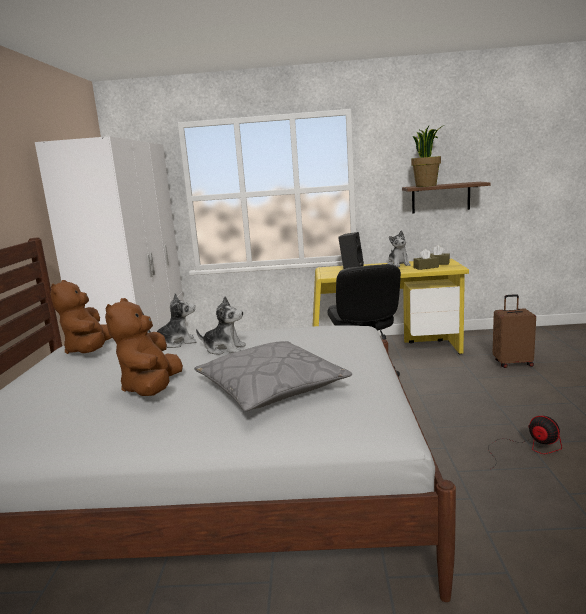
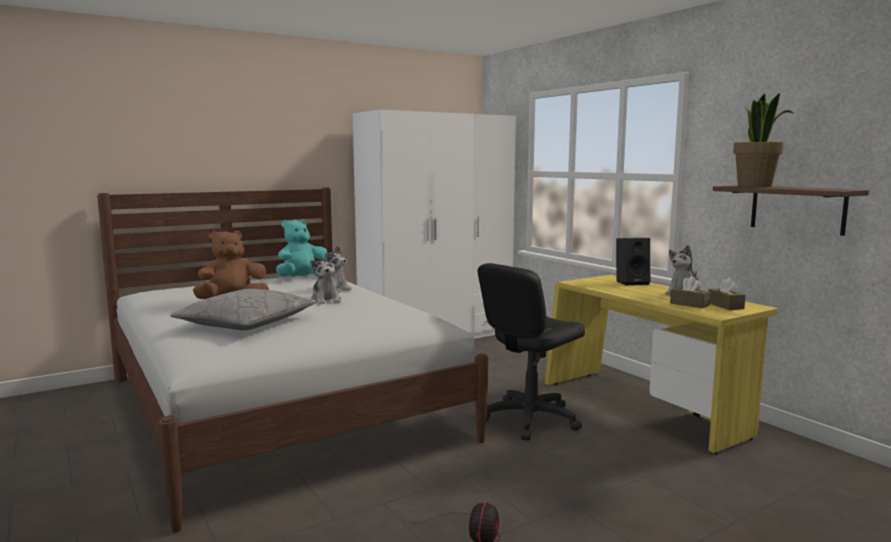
camera: 55 degrees right, 5 degrees down
brown plush toy [50,280,112,354] -> turquoise plush toy [276,220,327,277]
brown suitcase [493,294,536,368] -> none

